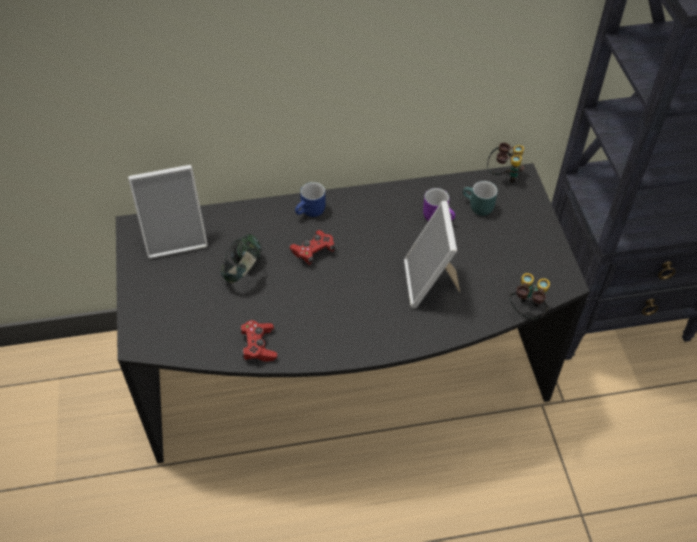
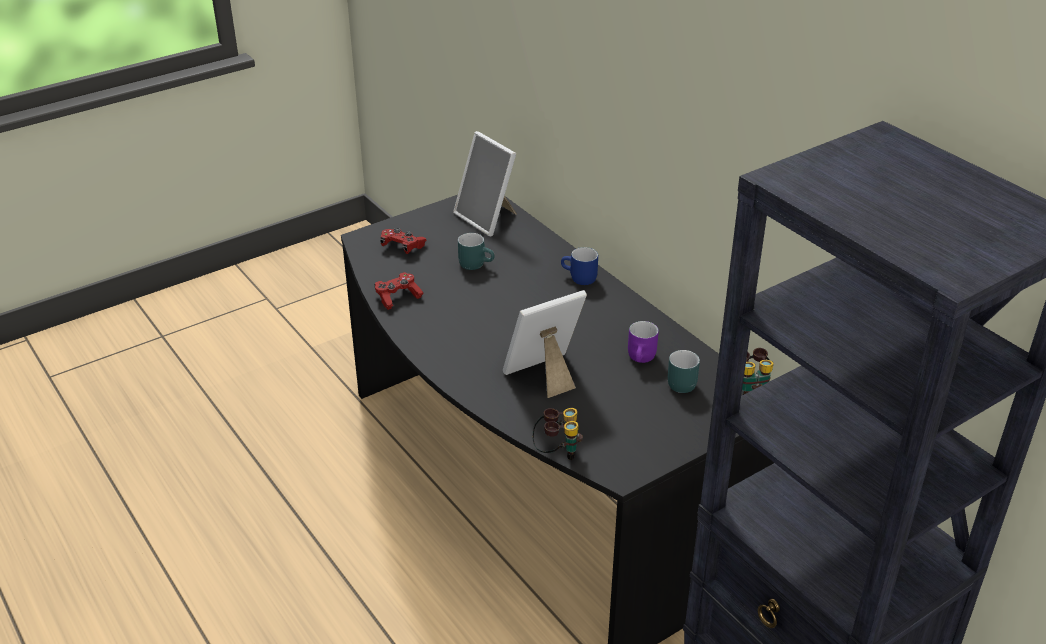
camera: 65 degrees right, 15 degrees down
headphones [221,234,263,283] -> turquoise mug [458,233,494,270]
red game controller [289,230,335,265] -> red game controller moved to [380,228,427,254]

